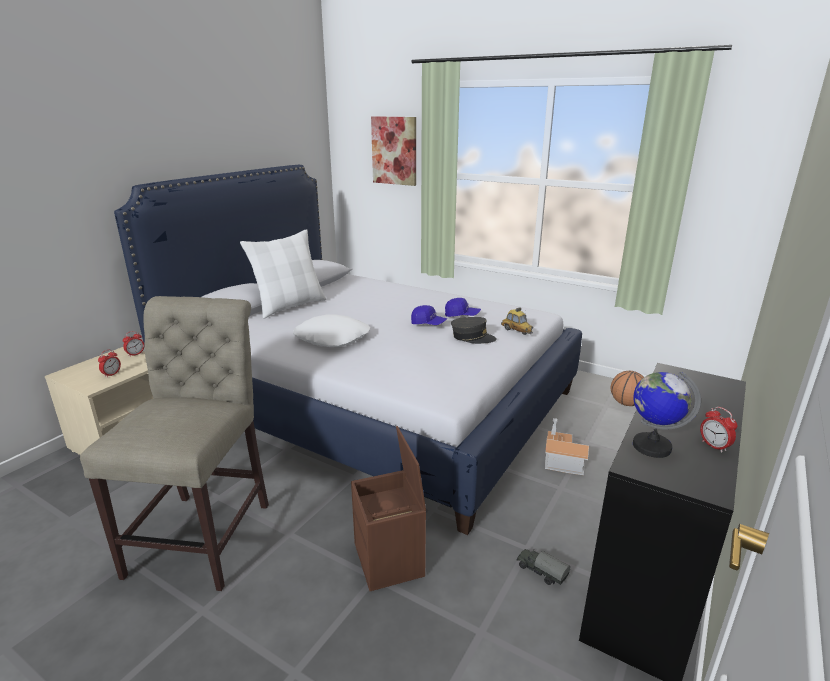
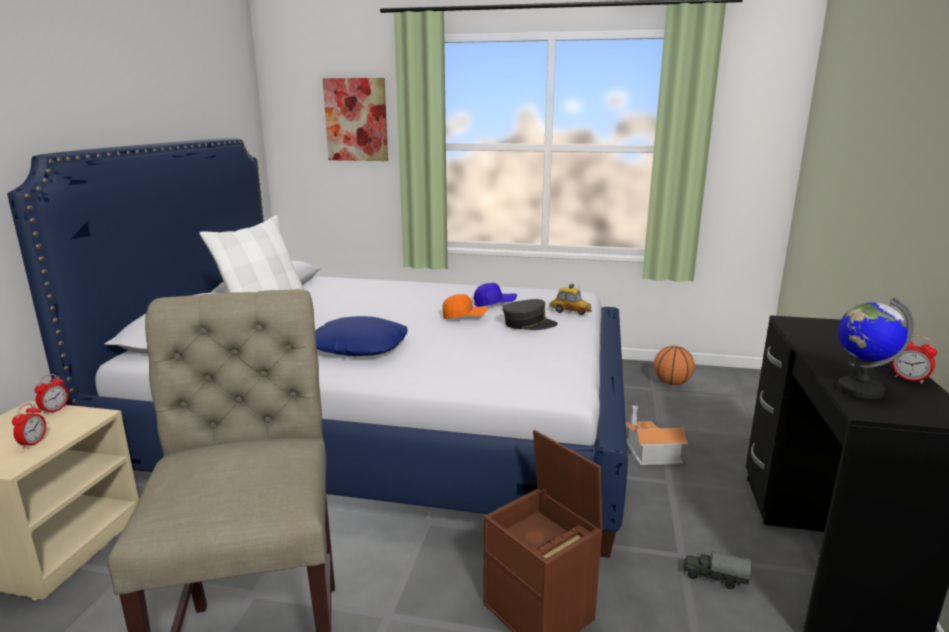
camera: 20 degrees left, 5 degrees down
white pillow [293,314,370,347] -> blue pillow [315,316,408,356]
blue cap [411,305,447,325] -> orange cap [442,294,489,319]

